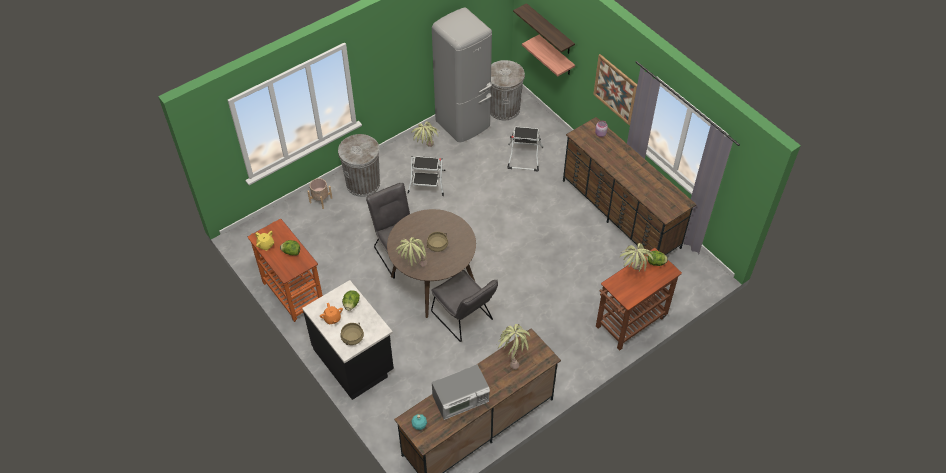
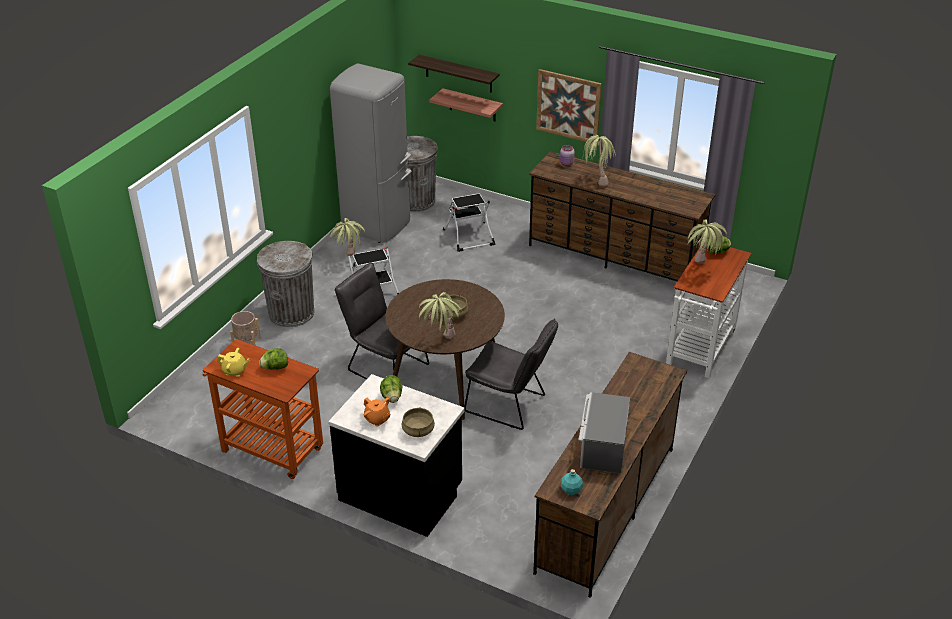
camera: 25 degrees left, 15 degrees down
microwave [432,365,490,420] -> microwave turned 150 degrees clockwise [579,392,630,474]
potted plant [498,324,530,370] -> potted plant moved to [583,135,616,187]
brown cart [596,248,682,351] -> white cart [666,244,751,378]

